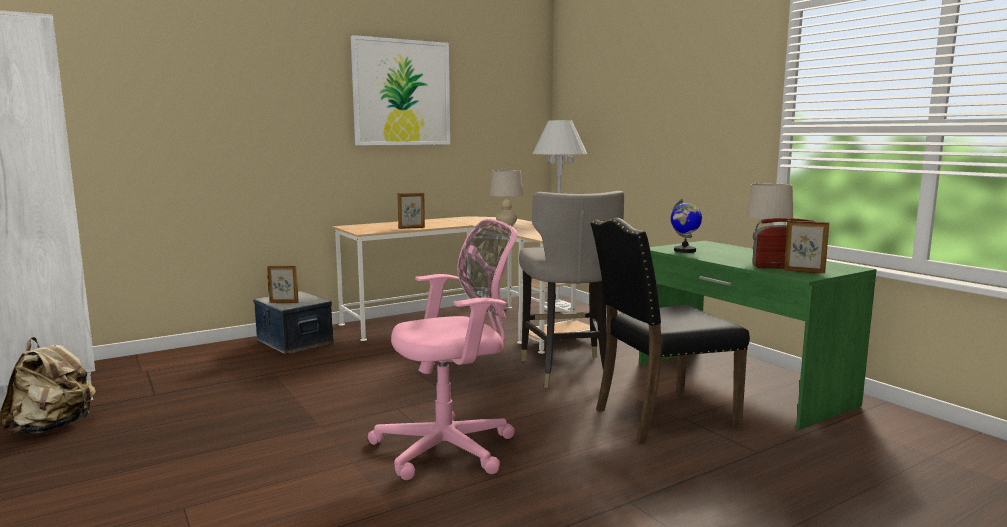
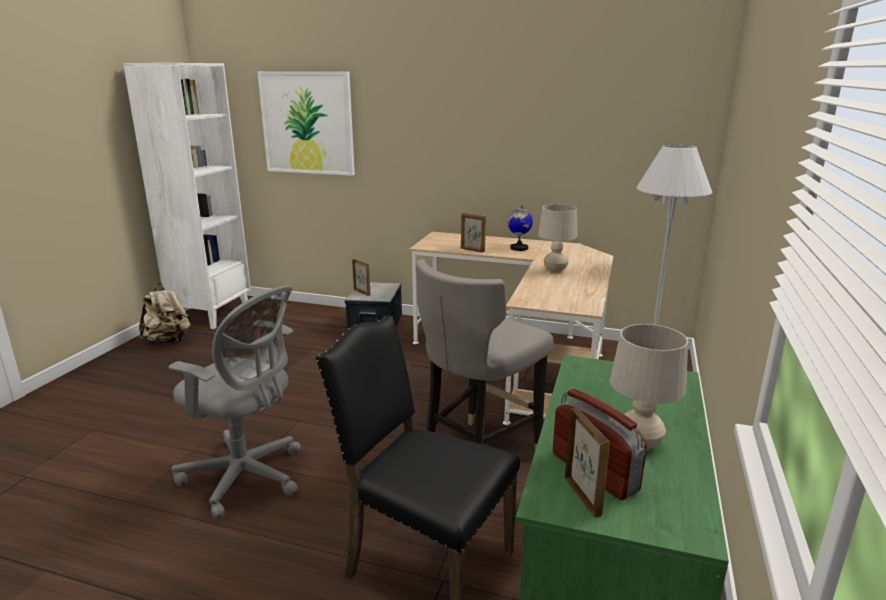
camera: 50 degrees right, 10 degrees up
picture [351,35,450,145] -> picture moved to [257,71,355,176]
pink office chair [368,219,518,480] -> grey office chair [168,286,301,520]
globe [671,199,702,253] -> globe moved to [507,205,533,251]

